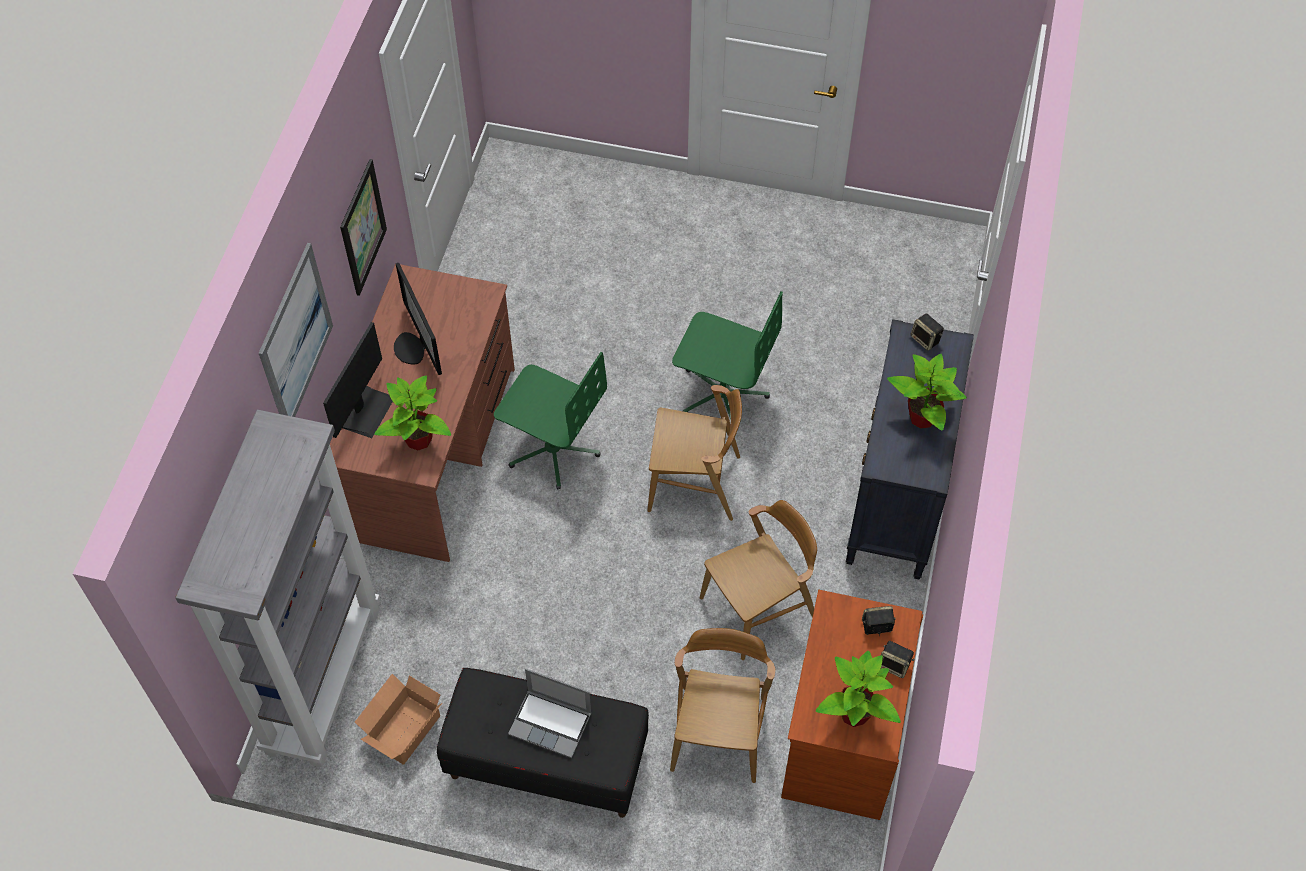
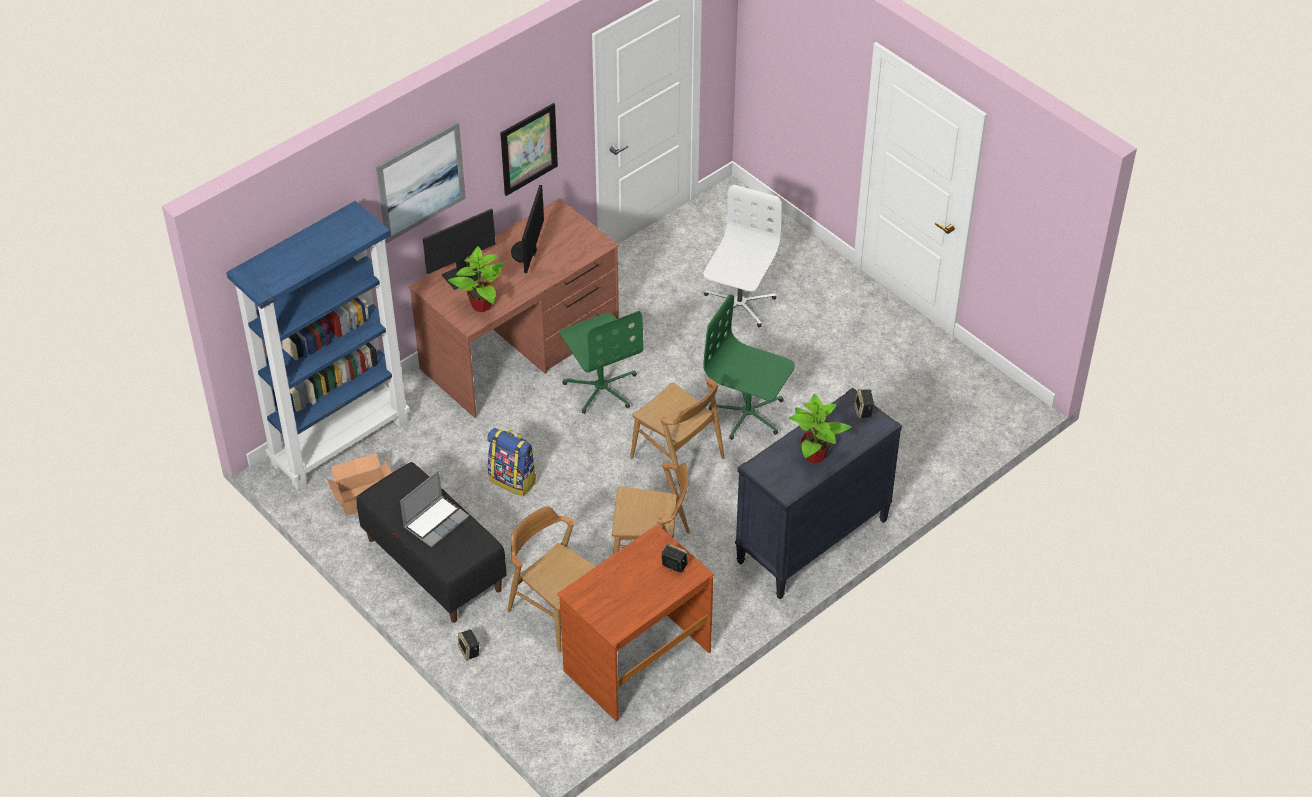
camera: 35 degrees right, 10 degrees down
grey bookcase [175,410,380,768] -> blue bookcase [226,201,410,490]
laptop [508,669,591,758] -> laptop turned 105 degrees counterclockwise [400,470,469,548]
brown chair [670,628,775,783] -> brown chair turned 90 degrees counterclockwise [508,506,596,653]
green office chair [672,291,783,420] -> green office chair turned 150 degrees clockwise [703,294,795,440]
potted plant [816,651,901,727] -> none
speaker [881,641,914,678] -> speaker moved to [458,629,479,661]
none -> backpack [487,428,537,496]
none -> white office chair [703,185,782,327]

